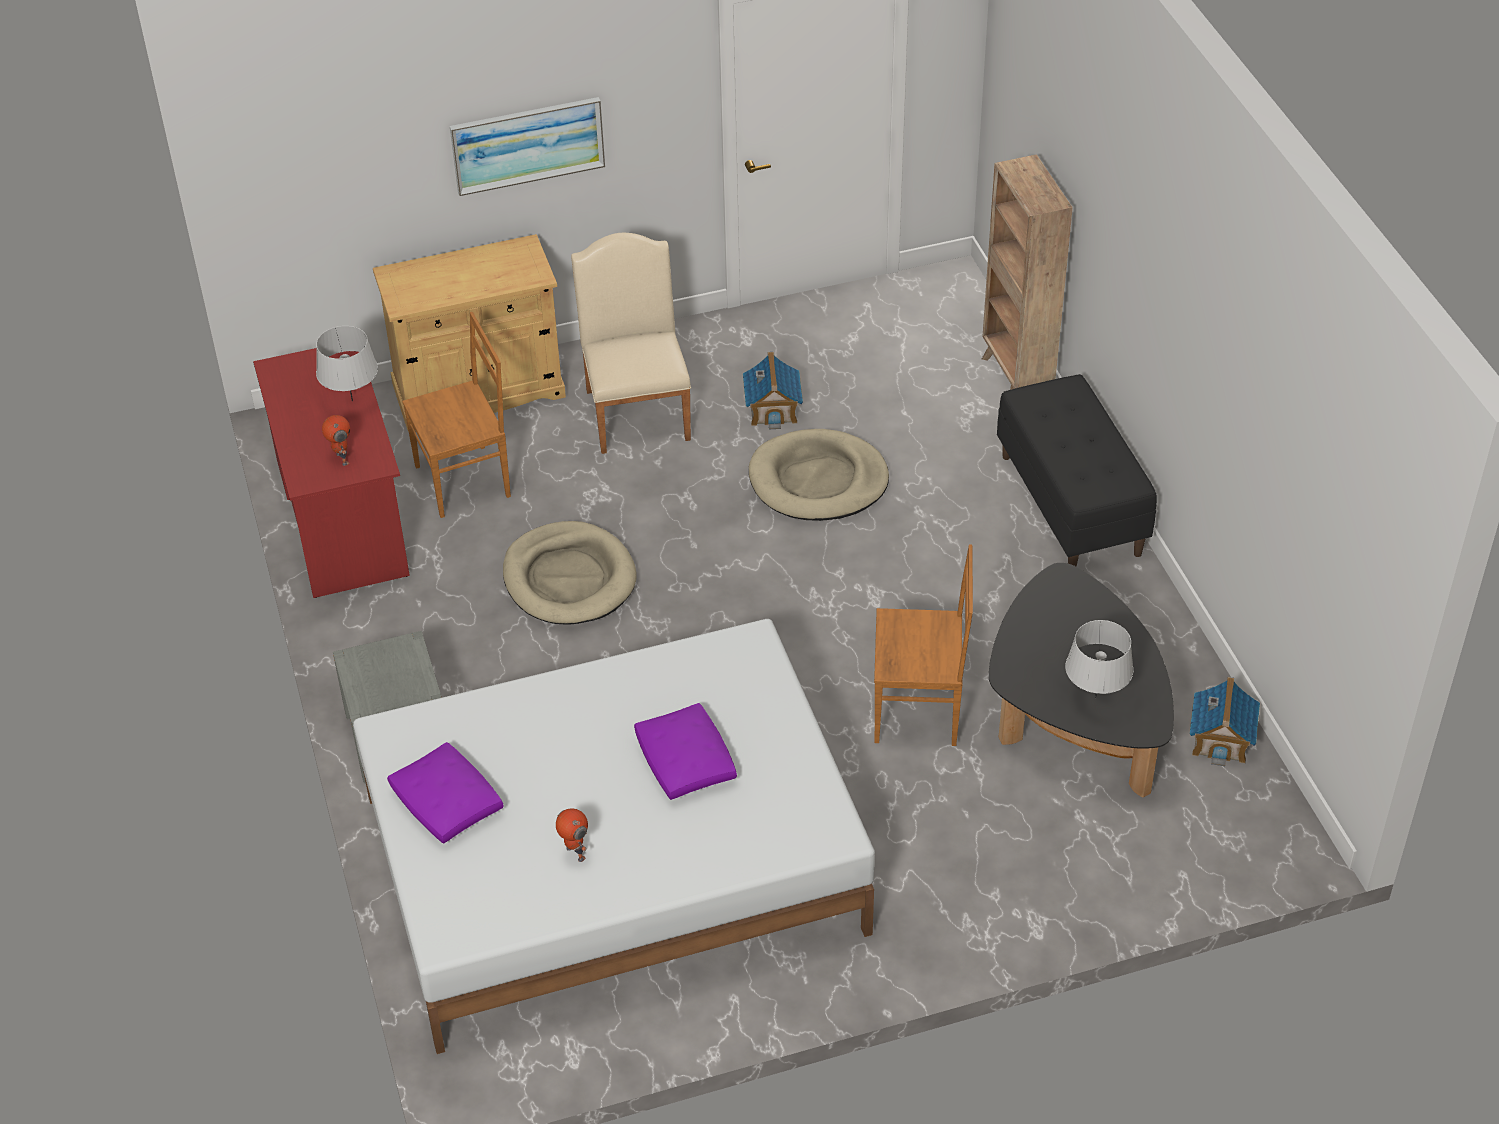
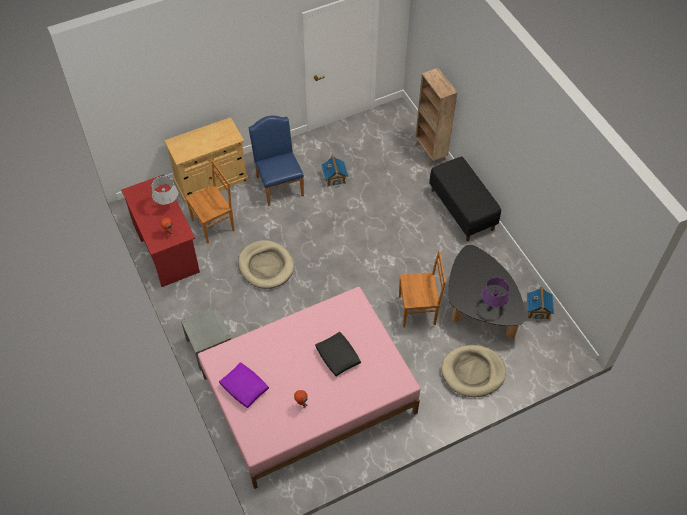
camera: 10 degrees left, 10 degrees up
white bed [353,619,875,1054] -> pink bed [198,287,421,489]
picture [450,97,605,196] -> none
beige chair [571,233,691,454] -> blue chair [249,116,304,206]
purple pillow [634,703,737,800] -> black pillow [315,332,361,376]
beige dog bed [749,429,889,521] -> beige dog bed moved to [442,345,506,397]
grey table lamp [1065,620,1133,698] -> purple table lamp [482,277,509,307]

